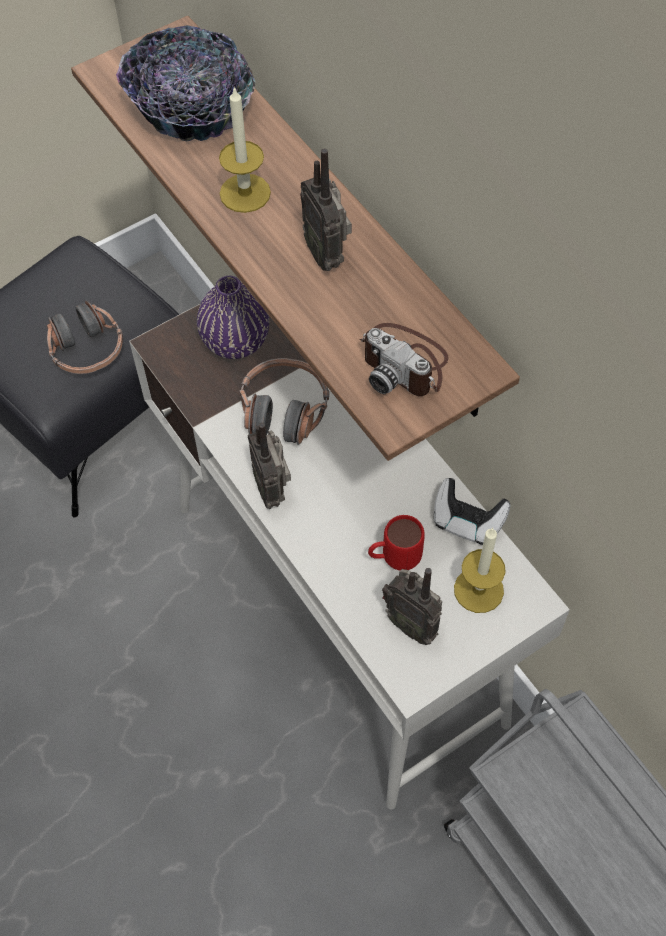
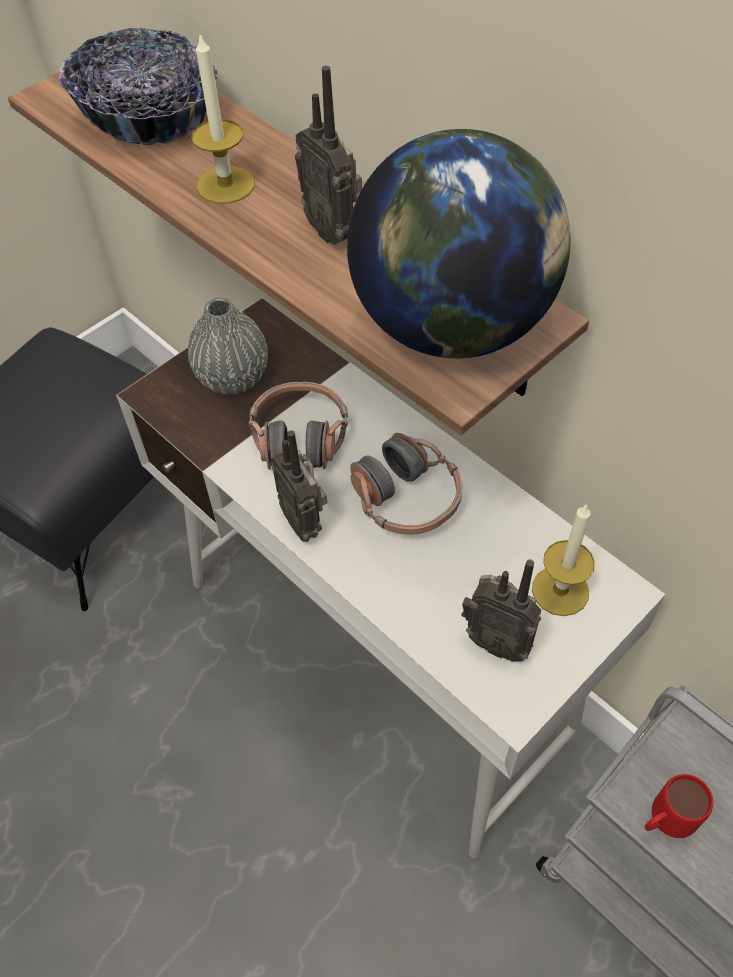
camera: 10 degrees left, 5 degrees down
headphones [46,301,123,374] -> headphones moved to [350,433,463,535]
purple vase [197,276,269,359] -> grey vase [188,298,268,394]
camera [359,323,449,396] -> globe [347,129,571,358]
red mug [368,515,425,571] -> red mug moved to [645,774,713,838]
game controller [434,478,511,545] -> none

